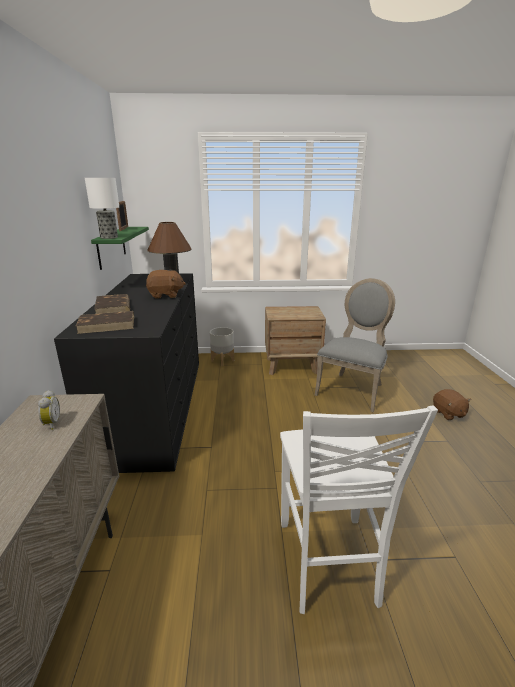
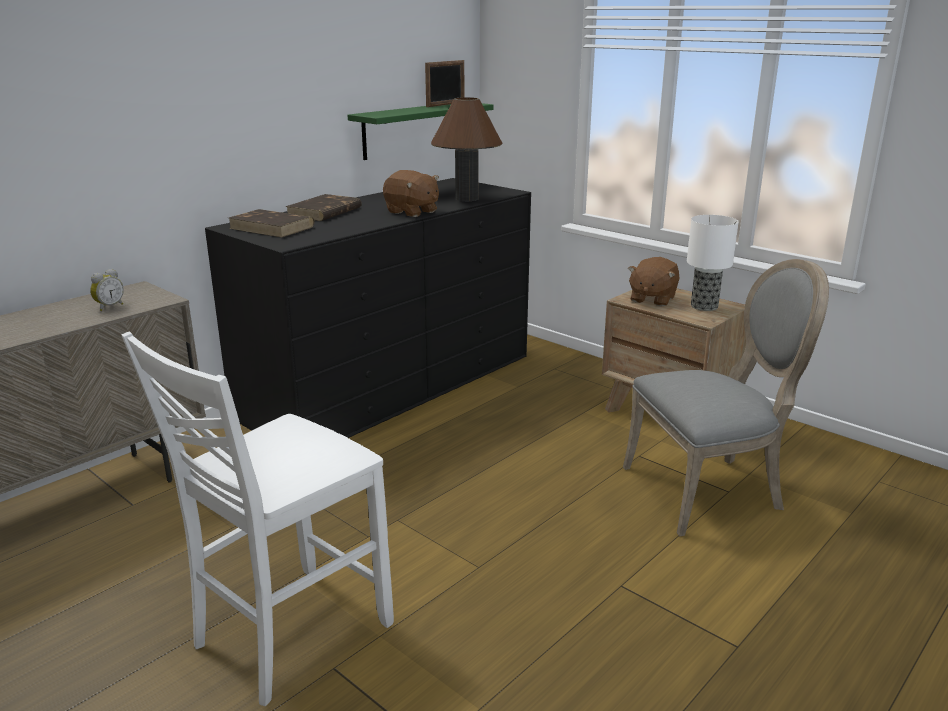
camera: 45 degrees right, 0 degrees up
table lamp [85,178,119,239] -> table lamp moved to [687,215,739,311]
grey planter [210,327,234,366] -> none
brown plush toy [433,389,471,420] -> brown plush toy moved to [628,257,680,307]

